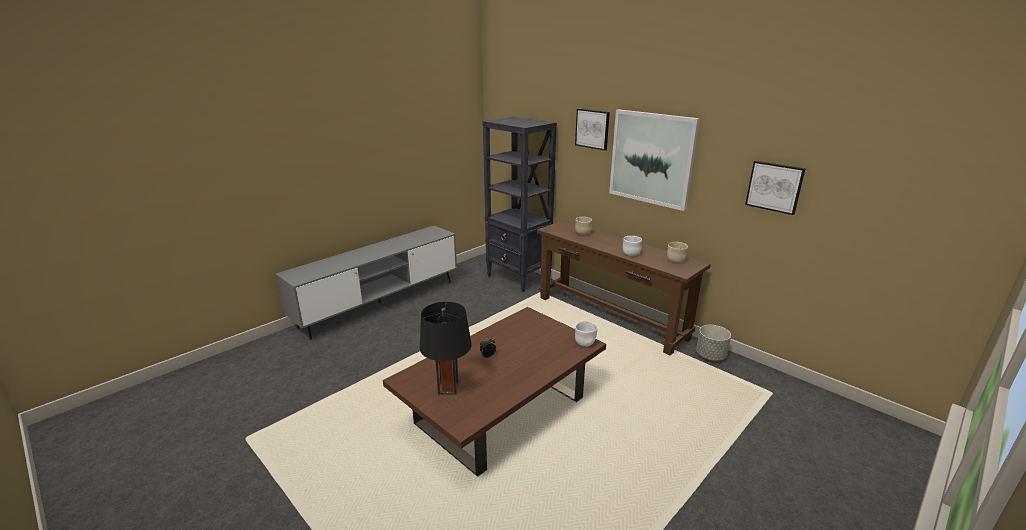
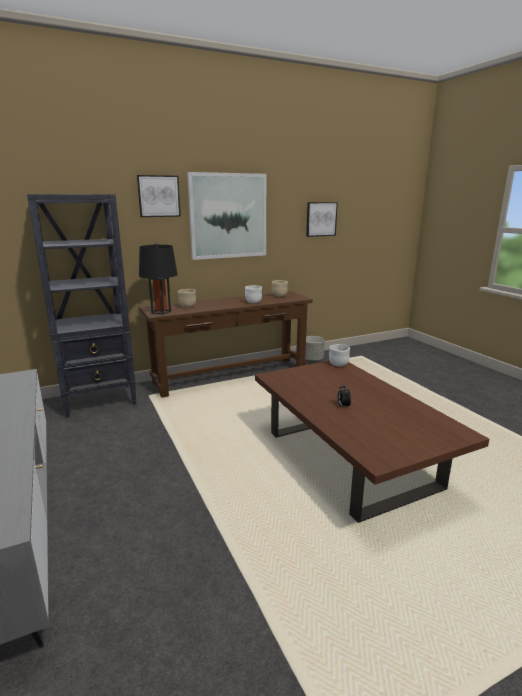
camera: 70 degrees left, 5 degrees down
black table lamp [420,302,472,395] -> black table lamp moved to [139,243,178,315]

